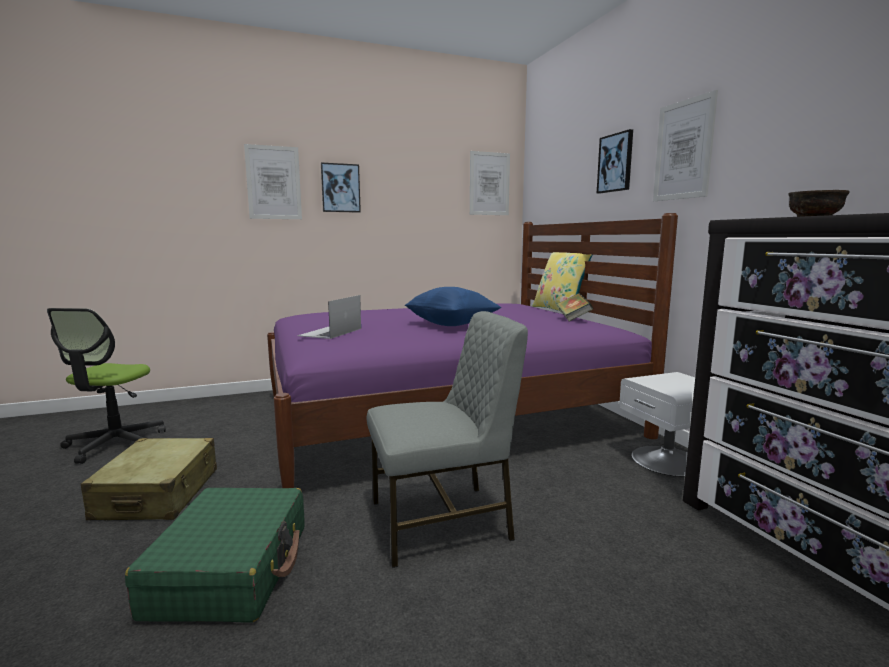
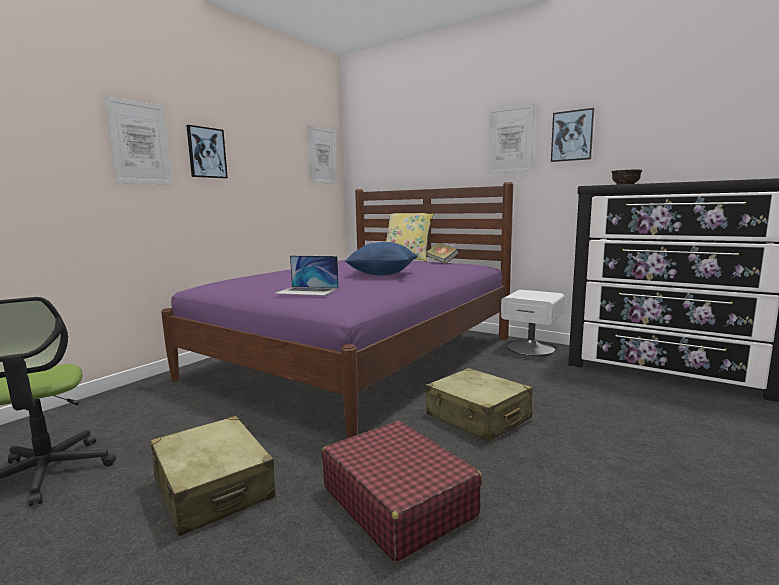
camera: 35 degrees left, 0 degrees up
green suitcase [125,488,304,622] -> red suitcase [322,421,482,562]
laptop [297,295,361,339] -> laptop turned 60 degrees counterclockwise [274,256,339,296]
grey chair [366,311,528,568] -> beige suitcase [426,368,533,441]
picture [597,129,633,193] -> picture moved to [551,108,594,162]

